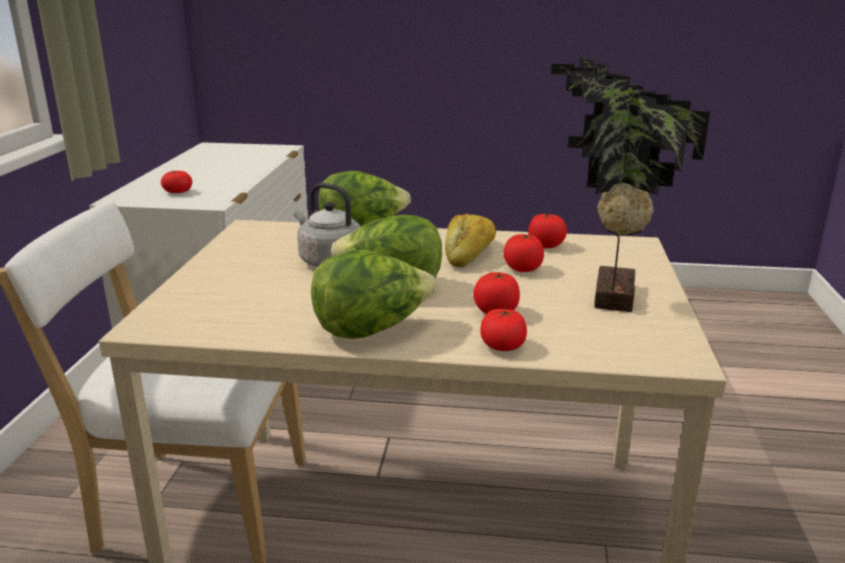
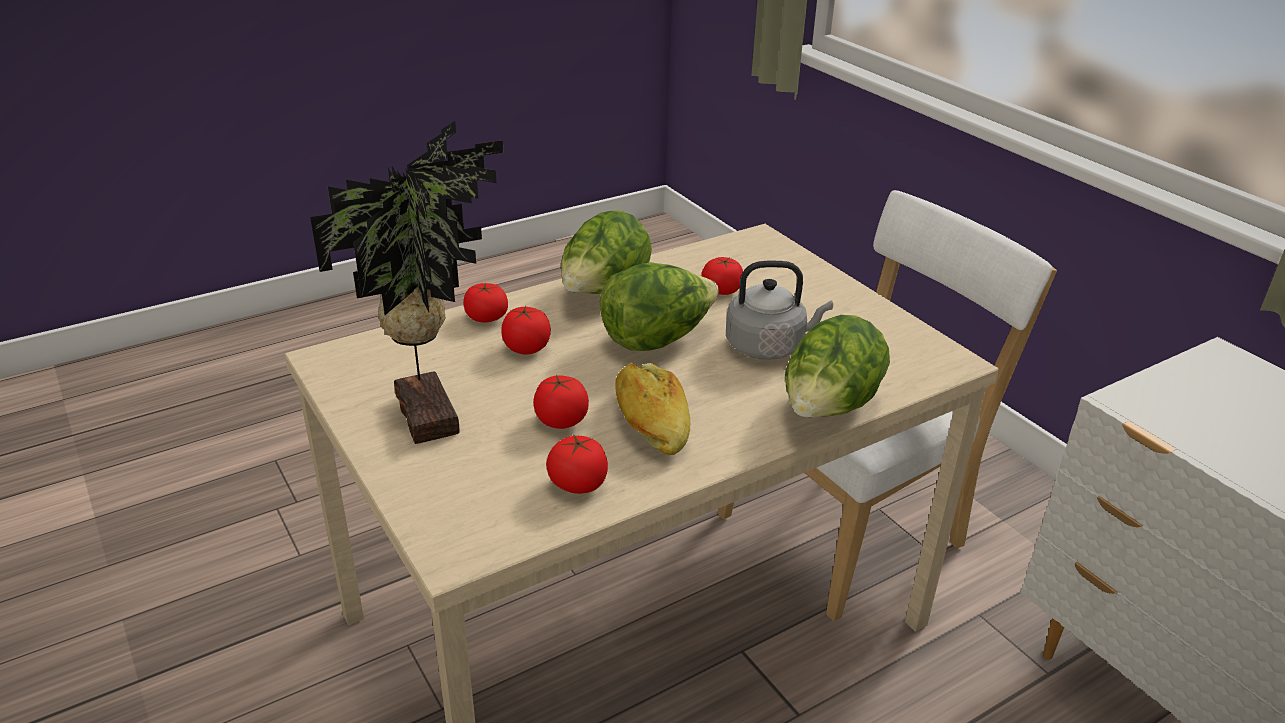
camera: 140 degrees right, 10 degrees up
tomato [161,170,192,193] -> tomato moved to [701,257,743,295]

